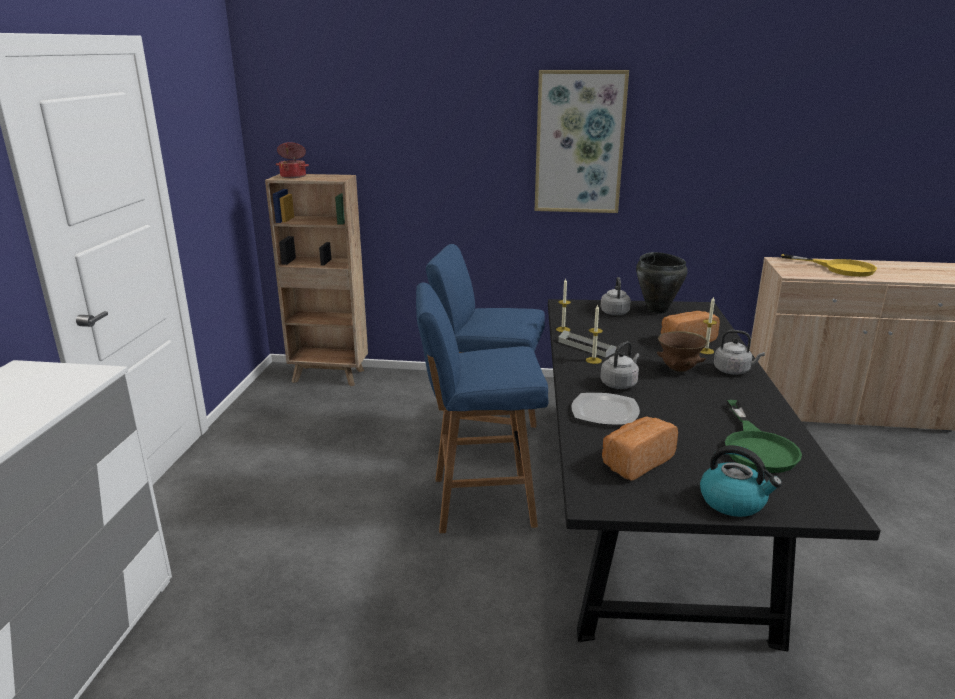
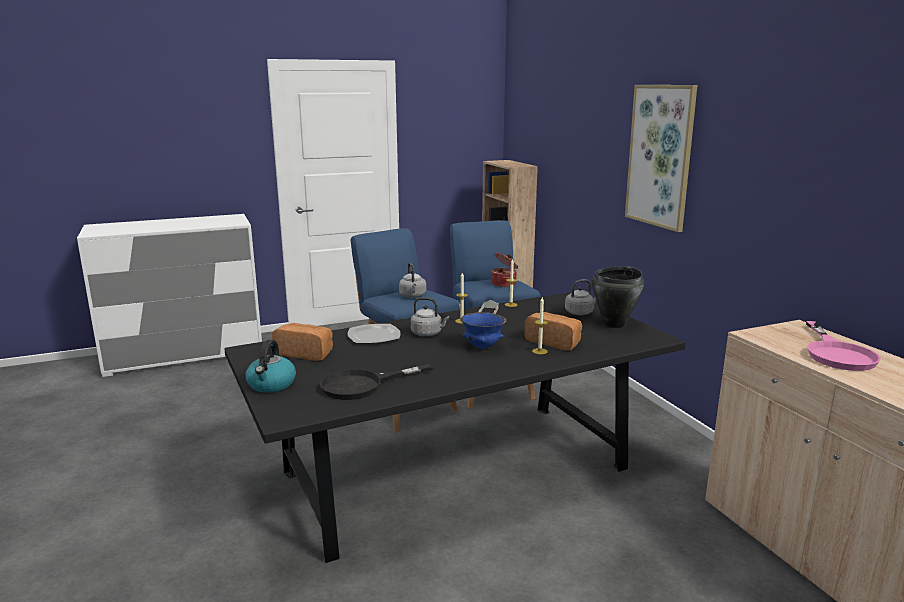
camera: 60 degrees right, 5 degrees down
cooking pot [276,142,309,178] -> cooking pot moved to [491,253,518,287]
brown bowl [657,331,707,372] -> blue bowl [461,312,506,349]
grey kettle [714,330,765,375] -> grey kettle moved to [399,262,426,298]
green frying pan [725,400,802,473] -> black frying pan [320,364,433,400]
yellow frying pan [781,254,877,277] -> pink frying pan [806,321,881,371]

